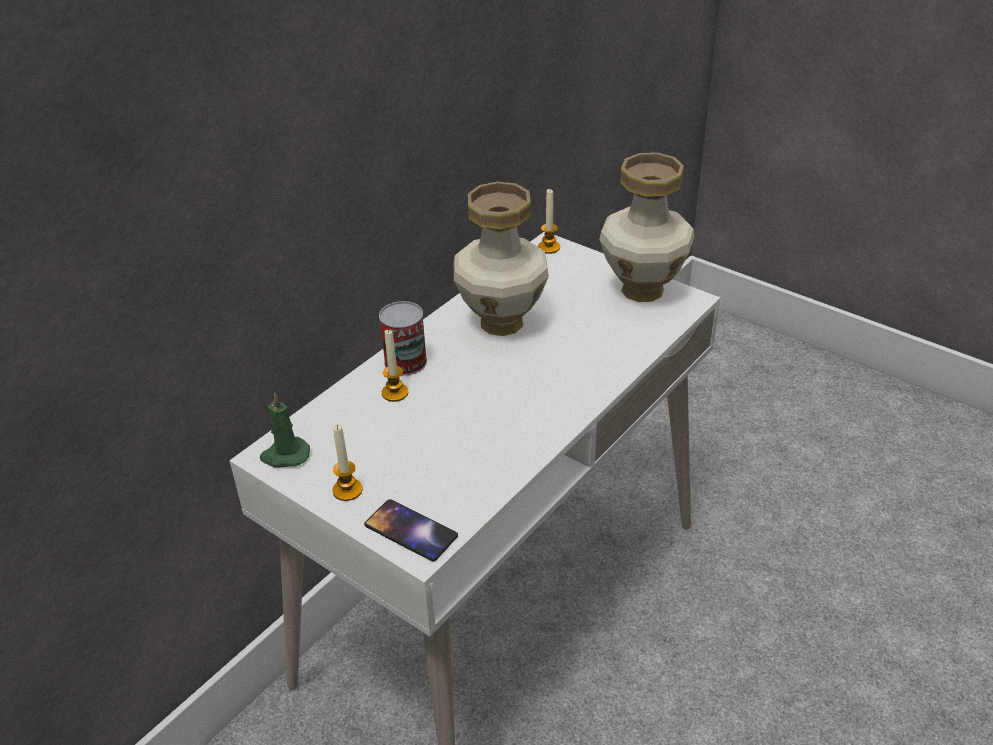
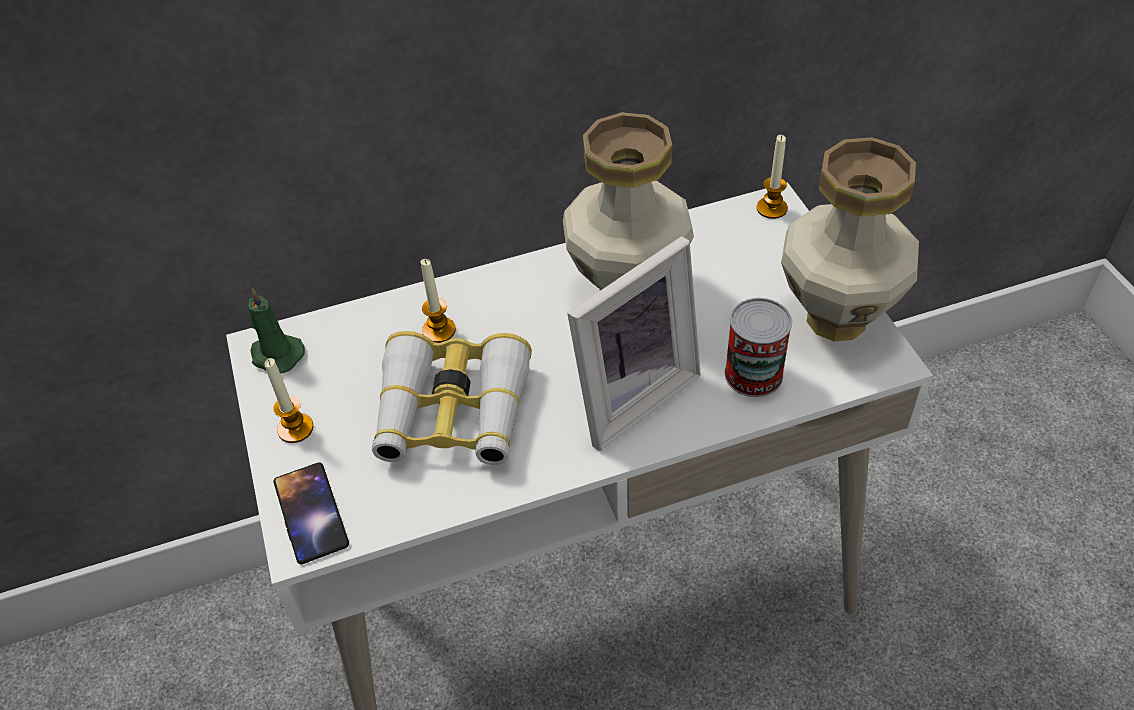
camera: 35 degrees right, 10 degrees up
can [379,301,427,375] -> can moved to [725,298,792,397]
none -> binoculars [372,331,532,465]
none -> picture frame [567,236,701,451]

